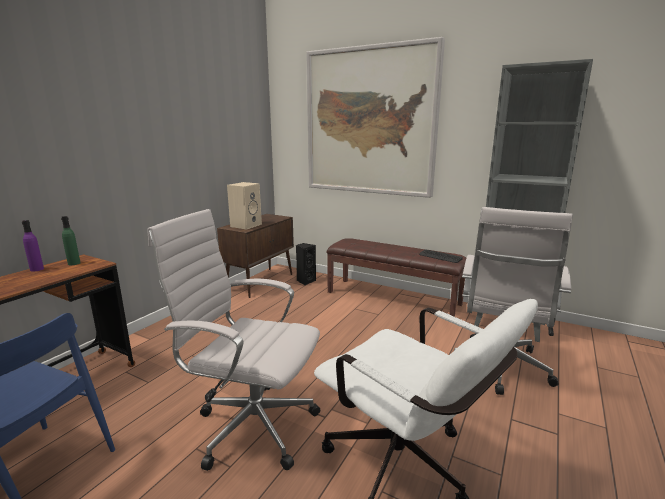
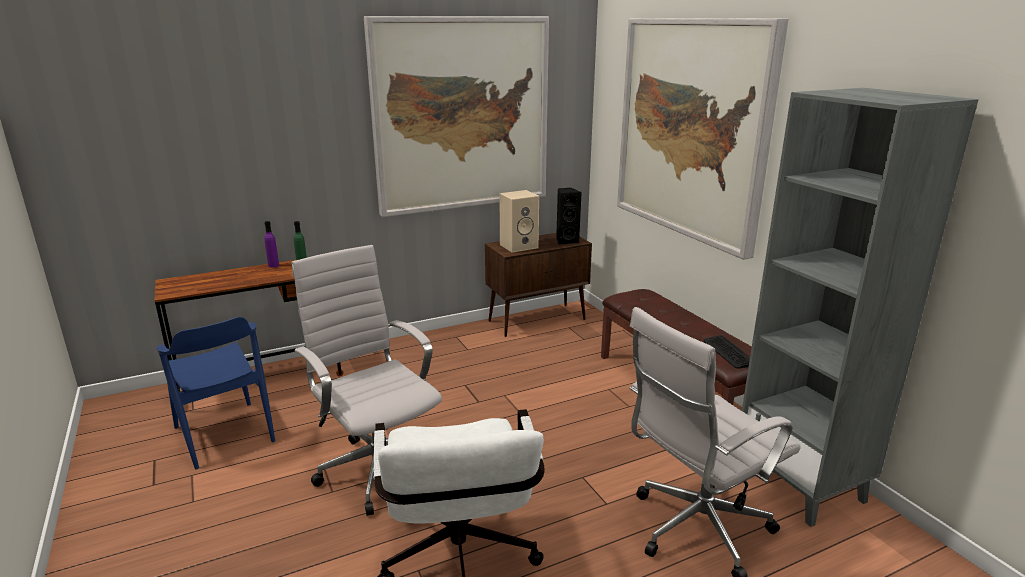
camera: 35 degrees right, 5 degrees up
black speaker [296,243,316,285] -> black speaker moved to [556,188,582,245]
none -> picture [364,16,549,217]

